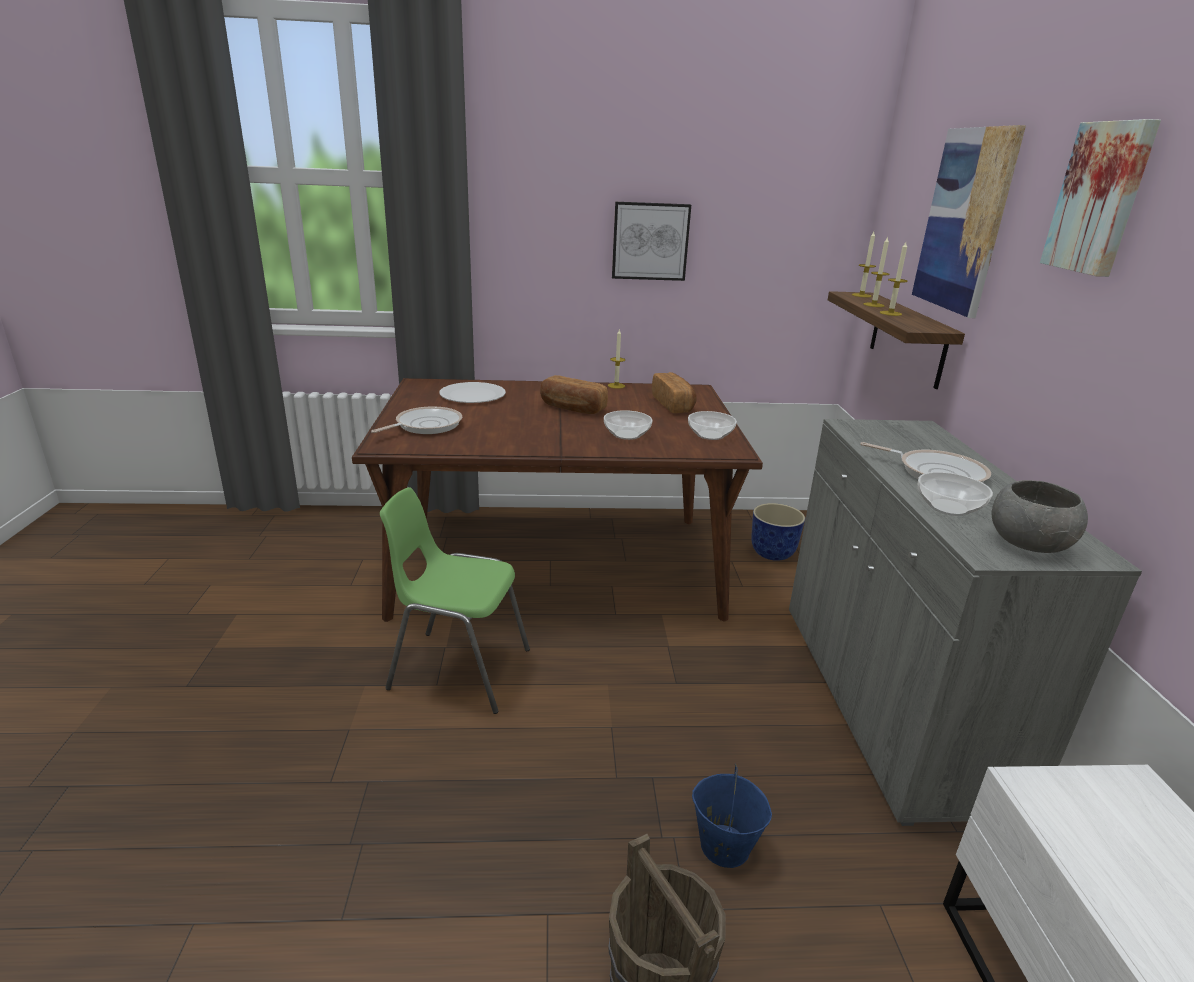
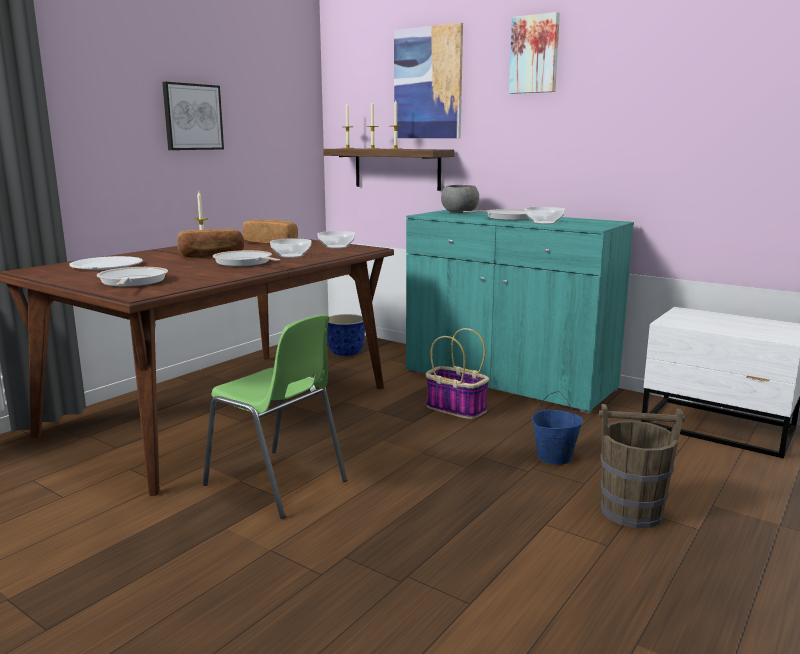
camera: 50 degrees left, 10 degrees down
green chair [380,487,530,714] -> green chair turned 105 degrees counterclockwise [203,314,347,519]
grey cabinet [789,419,1142,826] -> turquoise cabinet [406,210,634,414]
grey bowl [992,480,1088,553] -> grey bowl moved to [441,185,479,213]
none -> frying pan [213,250,280,266]
none -> basket [426,328,489,419]

